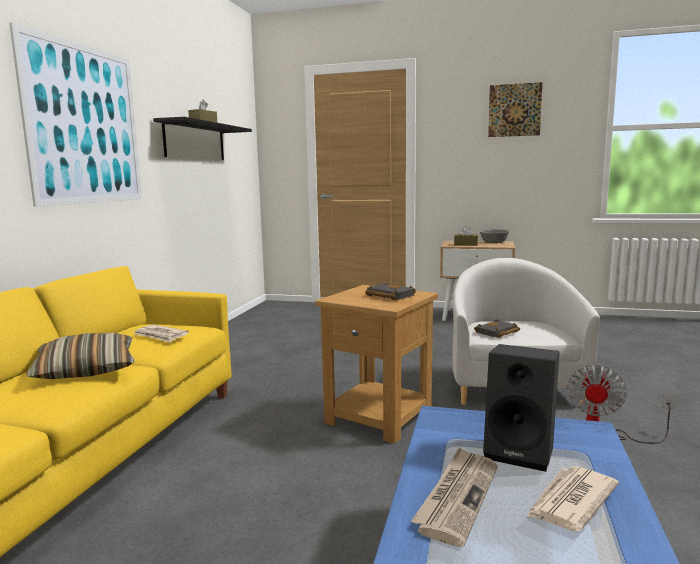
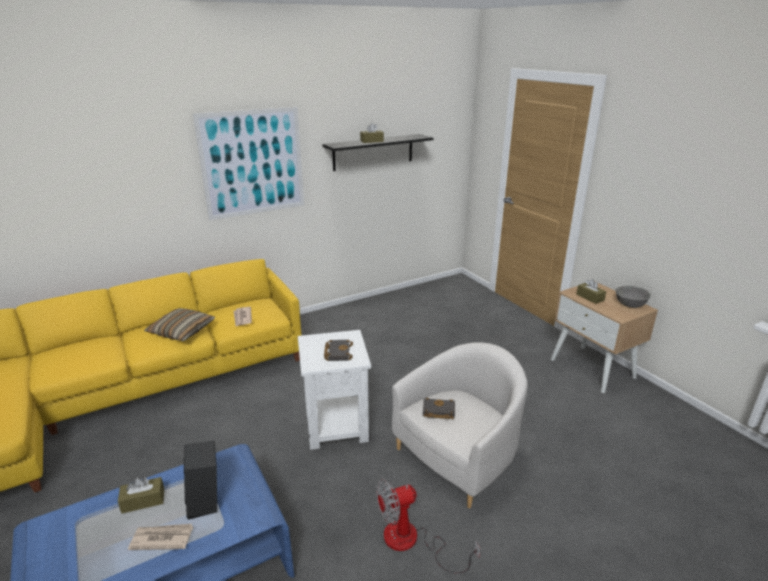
camera: 45 degrees right, 15 degrees up
brown side table [315,285,438,444] -> white side table [298,330,371,450]
newspaper [411,447,498,547] -> brown tissue box [118,477,164,514]
picture [488,82,543,137] -> none

